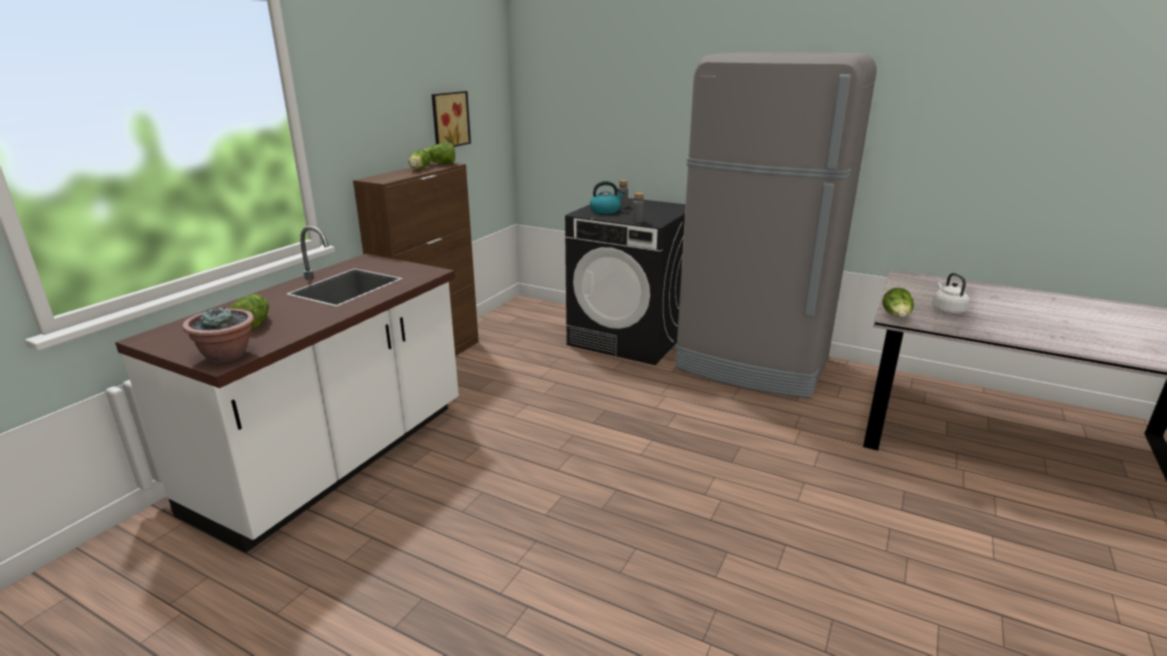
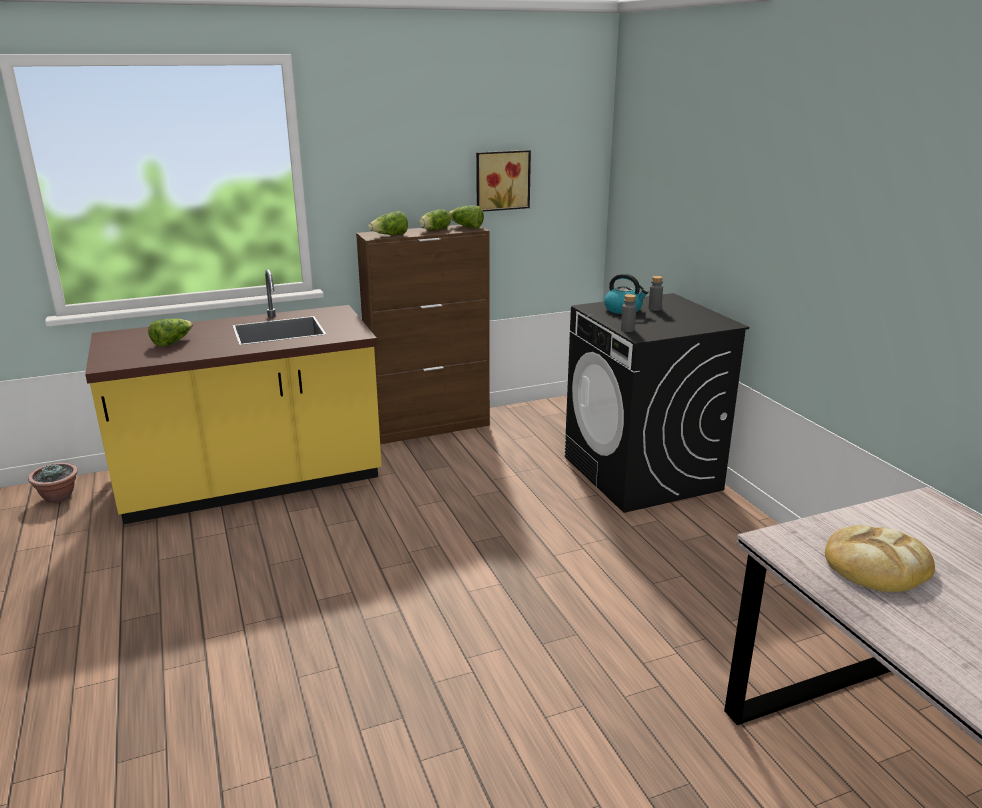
camera: 40 degrees right, 0 degrees up
white counter [115,226,459,553] -> yellow counter [85,269,382,524]
potted plant [182,307,254,363] -> potted plant moved to [28,463,78,503]
grey fridge [675,52,876,398] -> none
lettuce [882,287,914,318] -> lettuce moved to [368,211,408,235]
white kettle [932,273,969,314] -> bread [825,525,935,592]

